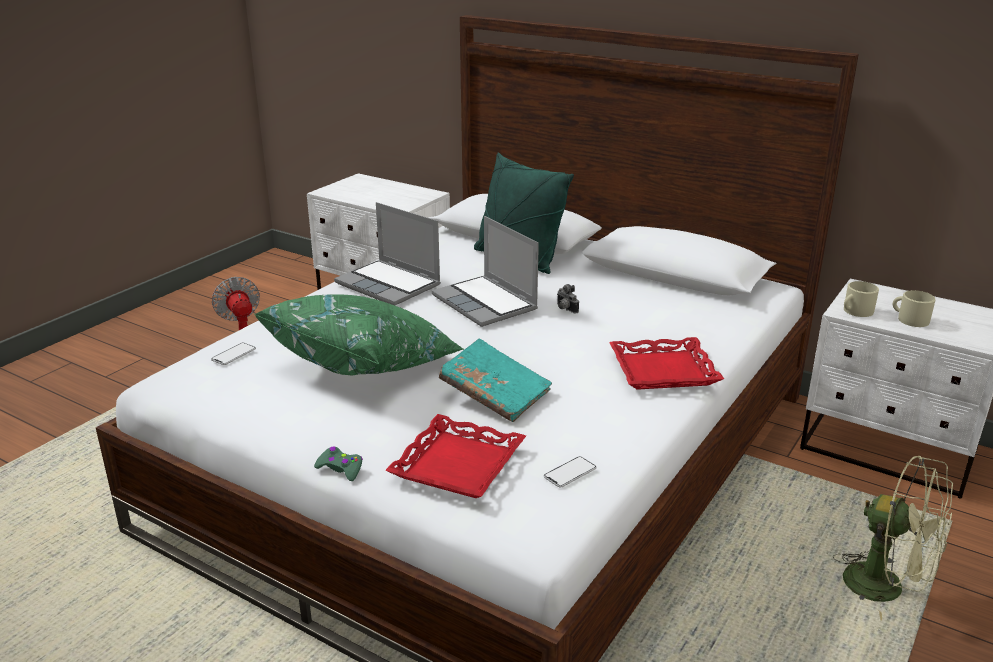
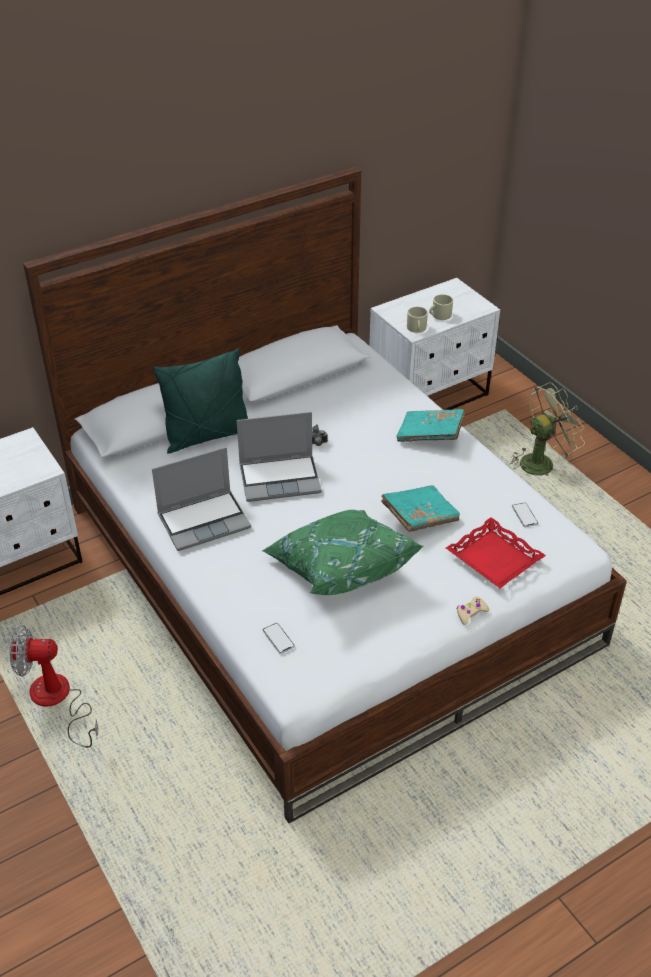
camera: 65 degrees left, 15 degrees up
green game controller [314,446,363,481] -> beige game controller [457,597,490,625]
red tray [609,337,724,390] -> turquoise book [396,409,465,442]

